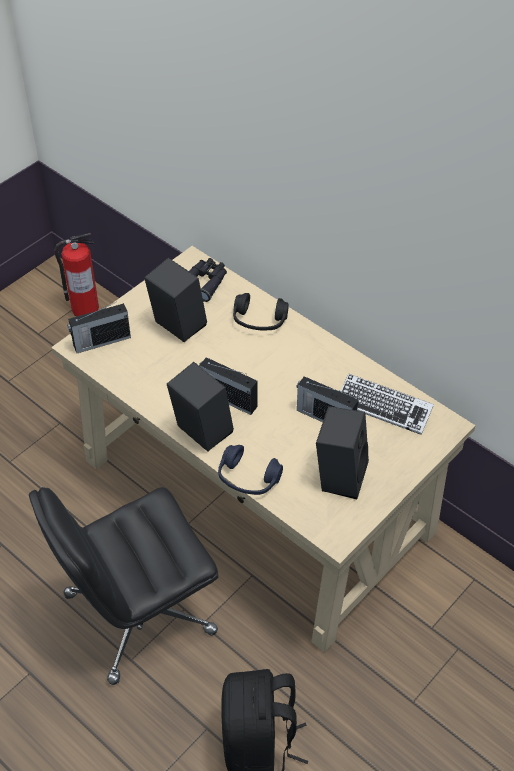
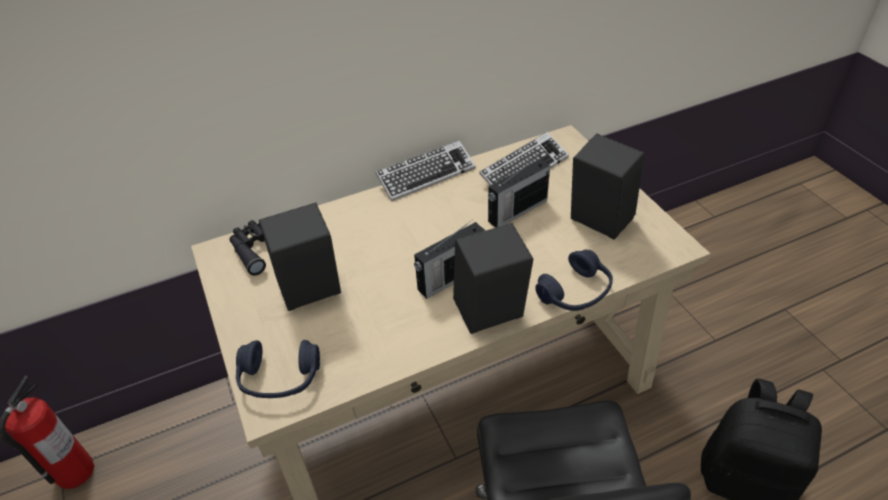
camera: 65 degrees left, 5 degrees down
radio [67,302,131,353] -> blue headphones [236,340,320,398]
black headphones [233,293,289,331] -> none
none -> keyboard [376,140,476,201]

